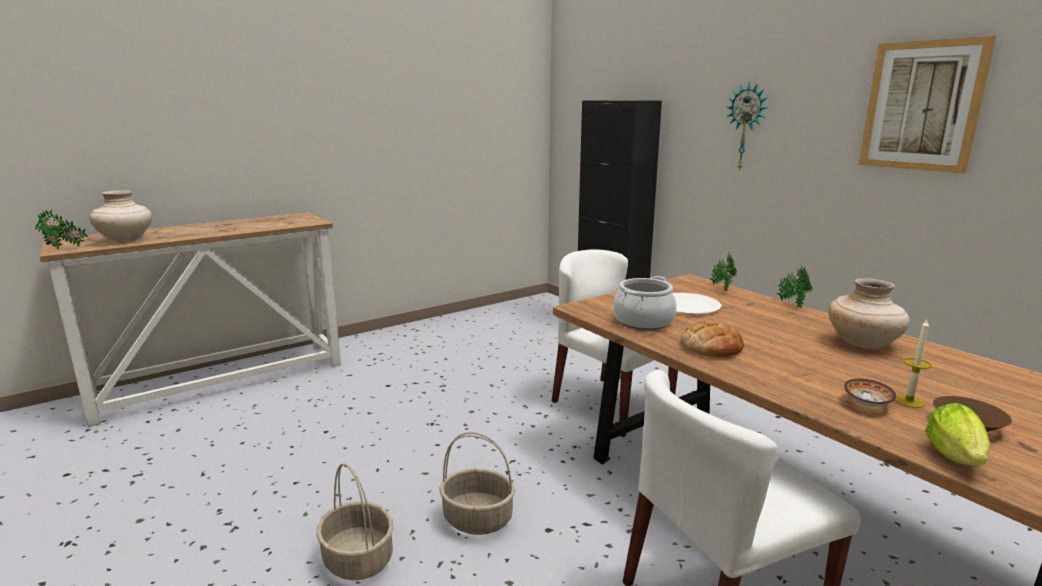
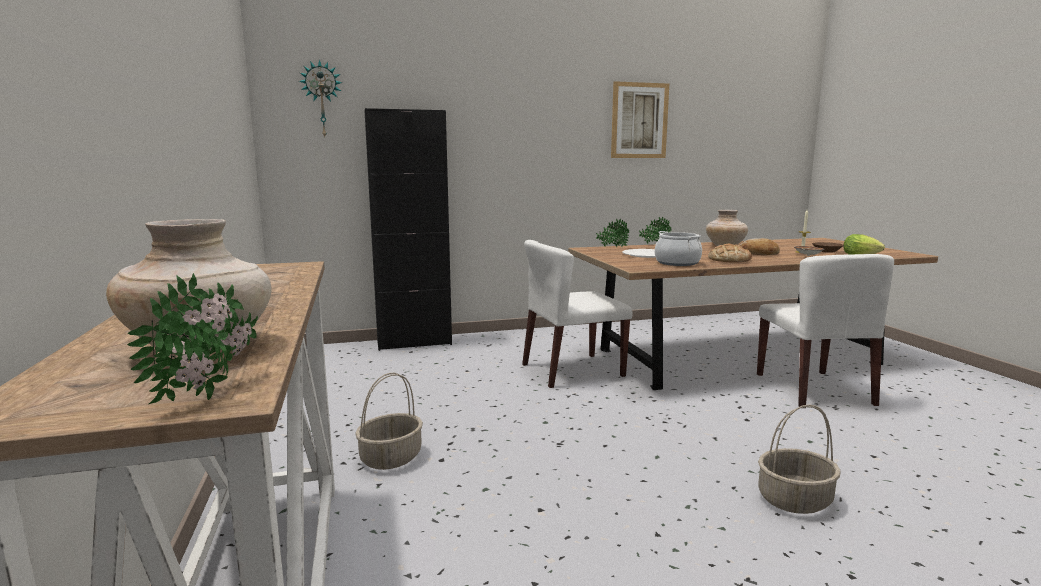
camera: 70 degrees left, 5 degrees down
basket [439,432,515,535] -> basket moved to [355,373,423,470]
wall clock [726,82,768,171] -> wall clock moved to [299,60,342,138]
none -> bread [739,238,780,255]

